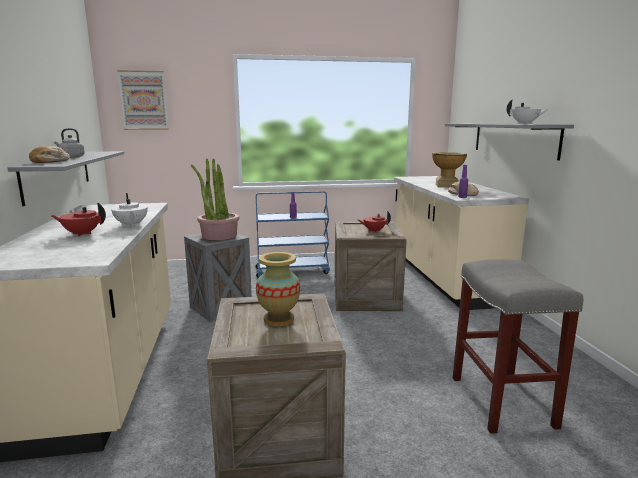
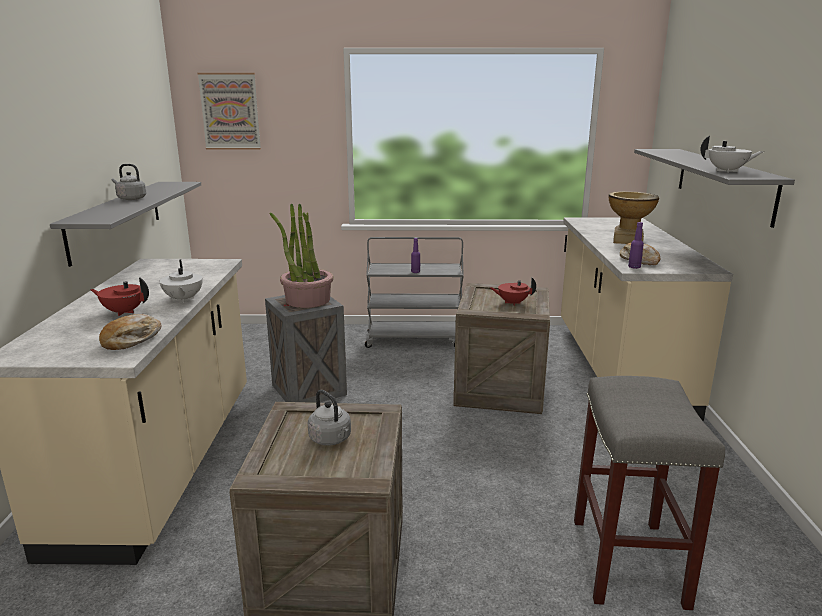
camera: 10 degrees right, 5 degrees up
bread [29,146,70,163] -> bread moved to [99,314,162,350]
blue cart [256,191,330,278] -> grey cart [365,237,464,348]
vase [256,252,300,326] -> grey kettle [308,390,351,446]

